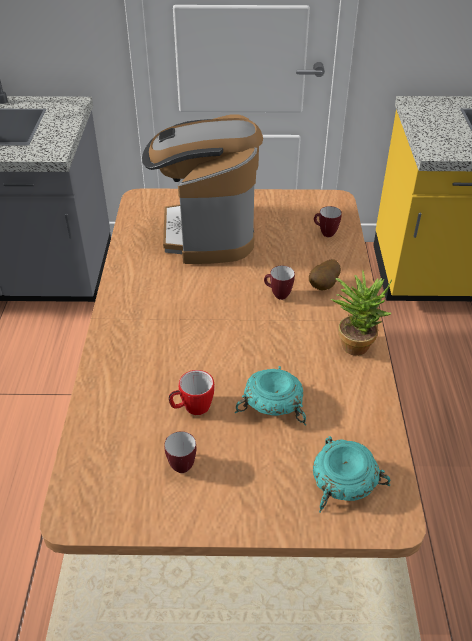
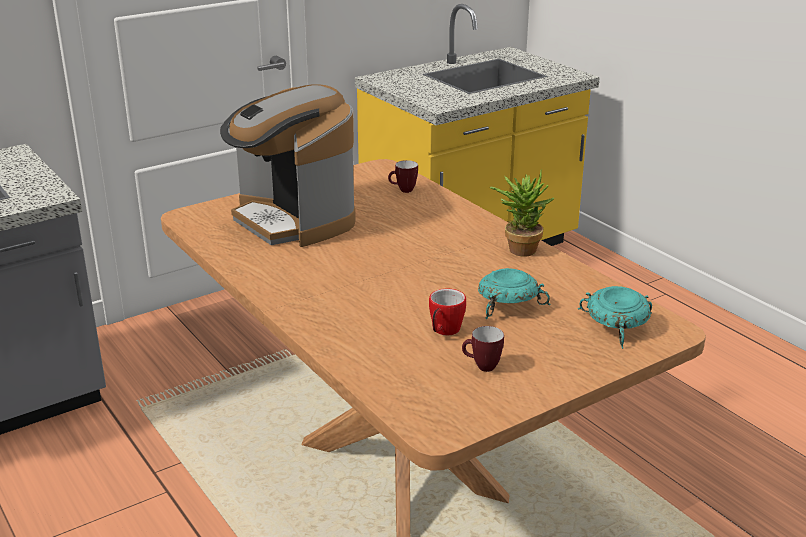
camera: 35 degrees left, 15 degrees down
mug [264,266,295,300] -> none
potato [309,259,341,290] -> none

